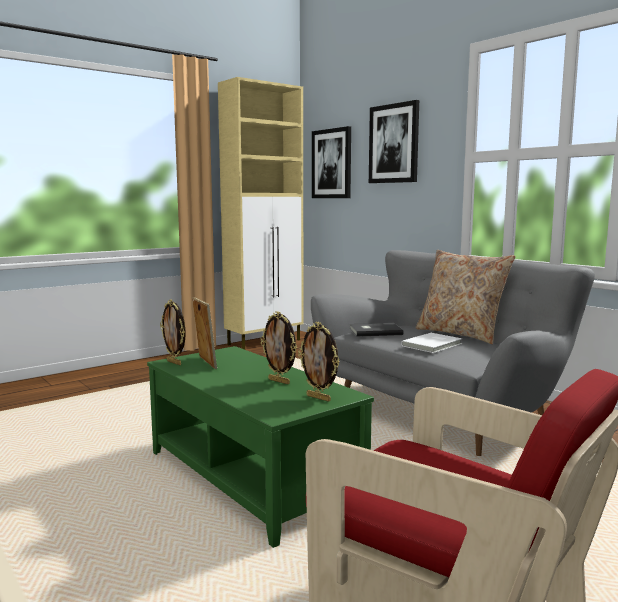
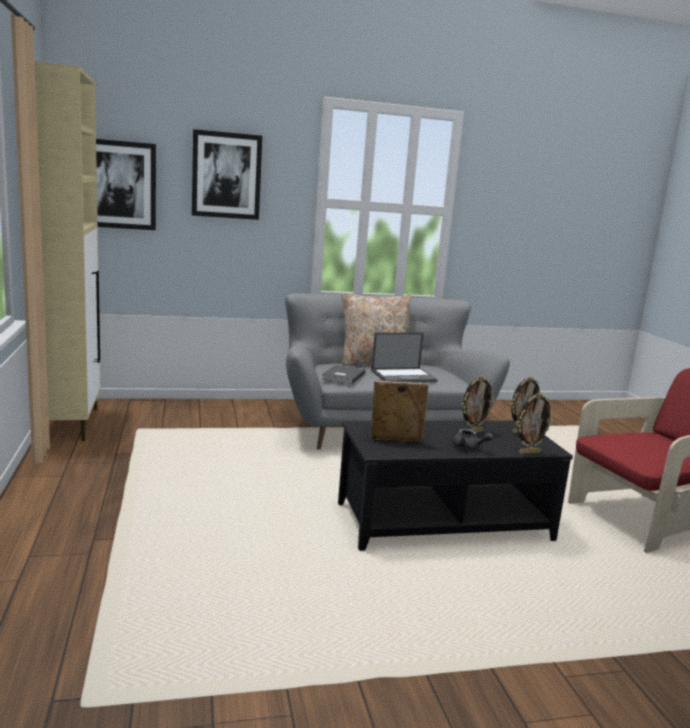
camera: 65 degrees left, 5 degrees up
green coffee table [147,346,374,548] -> black coffee table [338,421,573,551]
picture frame [160,300,186,365] -> picture frame moved to [517,393,553,454]
white book [401,333,462,353] -> laptop [371,333,438,383]
none -> grey teapot [453,429,493,450]

